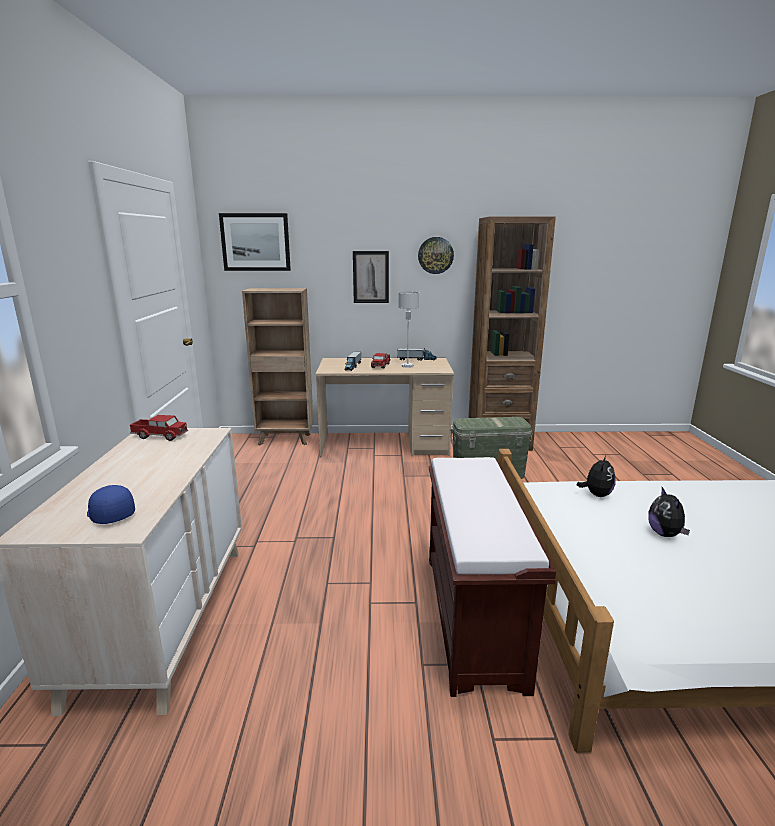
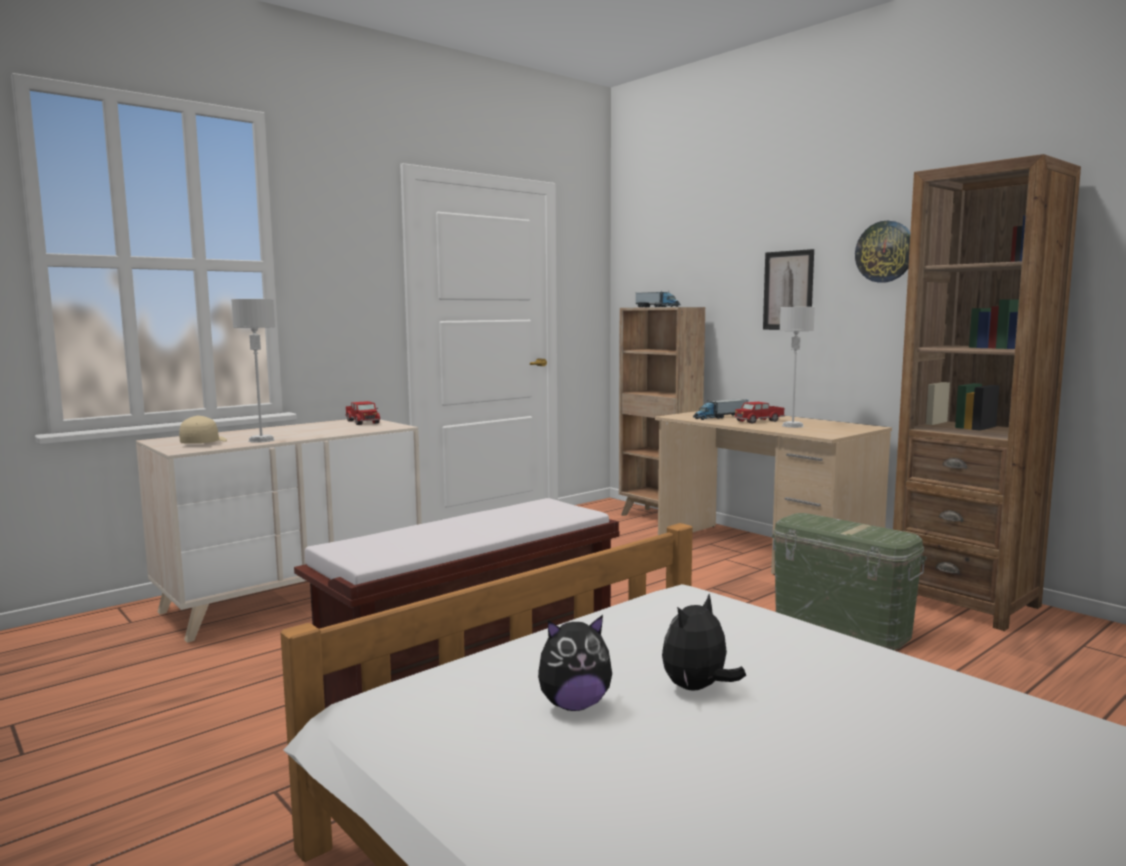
camera: 50 degrees right, 10 degrees down
blue cap [87,485,135,524] -> beige cap [179,415,227,444]
picture [219,213,291,271] -> none
toy truck [397,348,437,361] -> toy truck moved to [636,291,680,307]
plush toy [577,454,616,497] -> plush toy moved to [538,615,612,711]
none -> grey table lamp [231,299,275,443]

